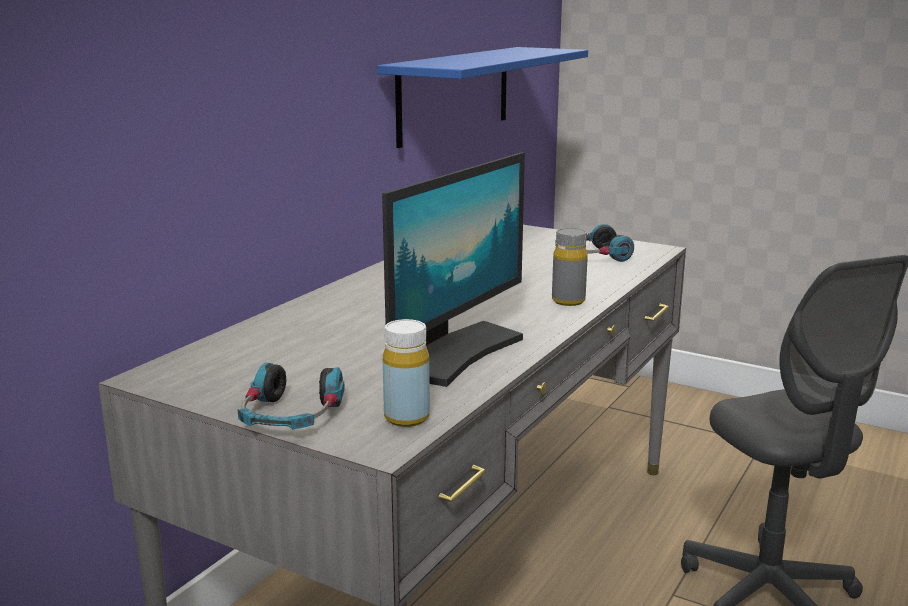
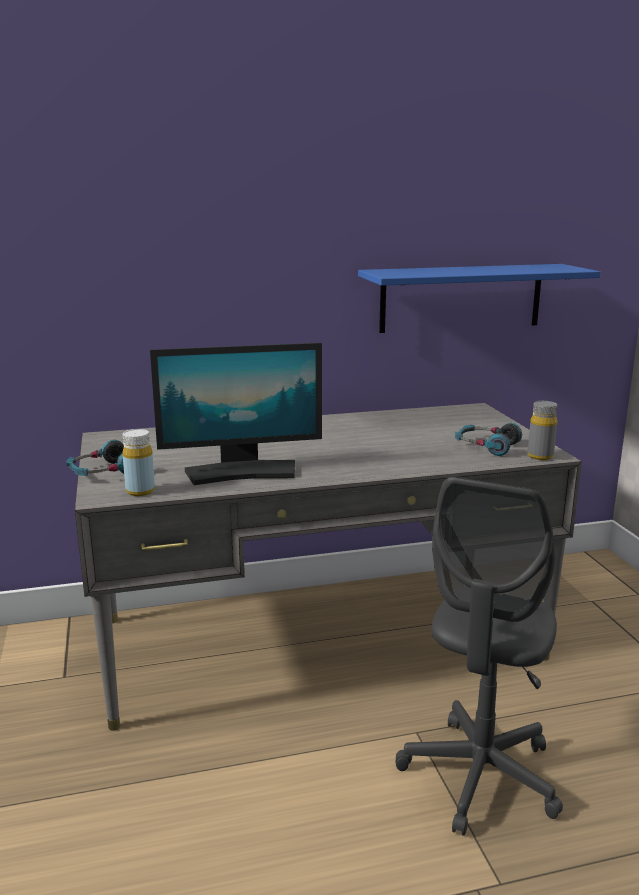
camera: 45 degrees right, 0 degrees up
grey bottle [552,228,588,306] -> grey bottle moved to [528,401,558,460]

